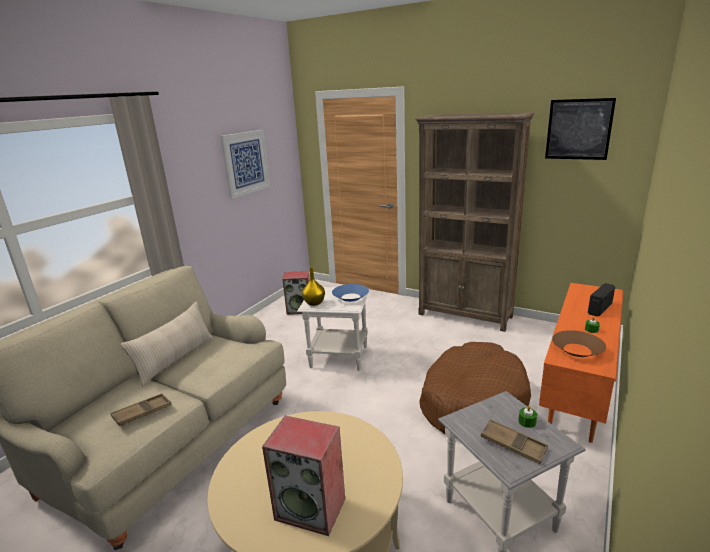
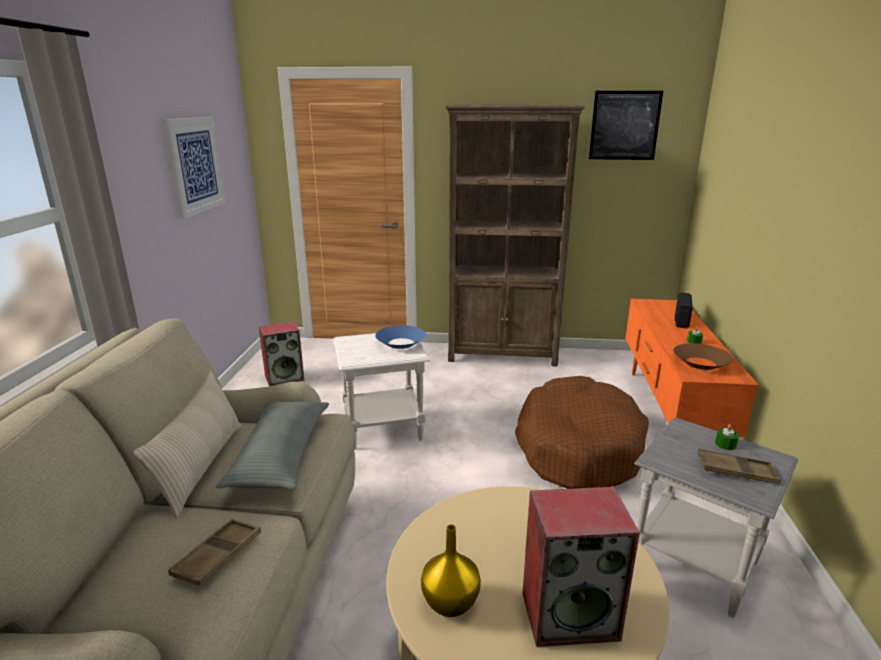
camera: 25 degrees left, 0 degrees up
yellow vase [302,268,325,306] -> yellow vase moved to [421,524,481,617]
none -> grey pillow [216,401,329,489]

